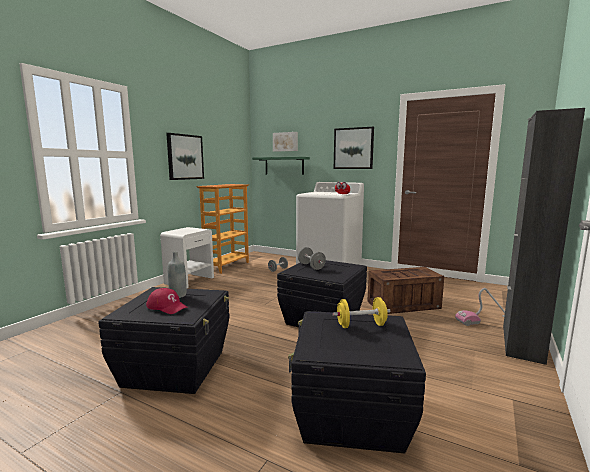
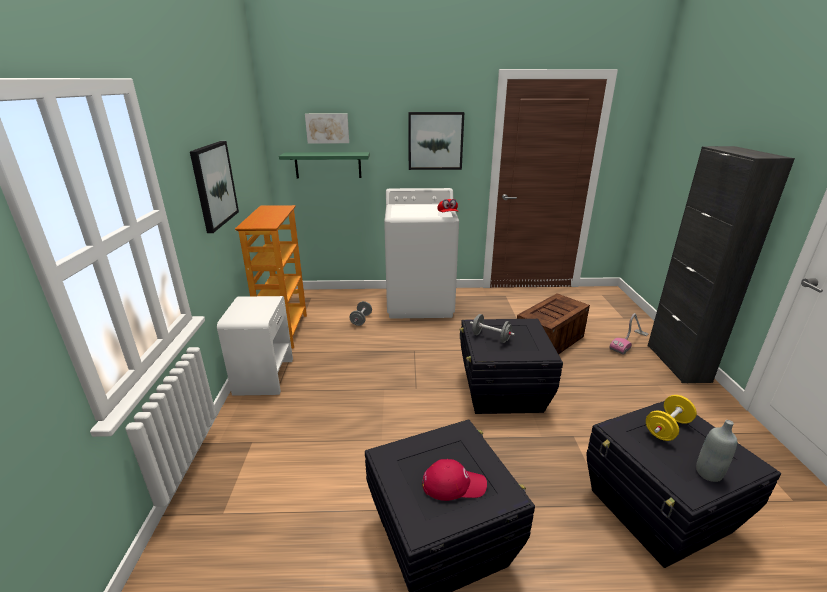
camera: 30 degrees left, 15 degrees up
grey bottle [168,251,187,298] -> grey bottle moved to [696,420,737,482]

